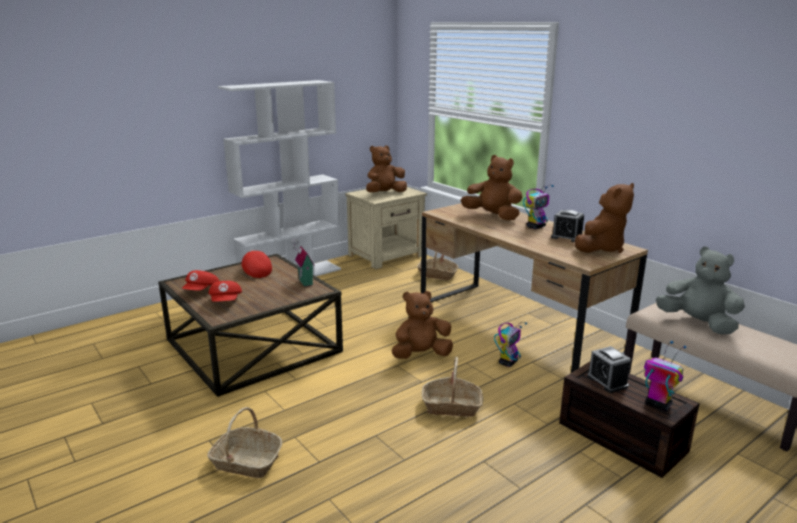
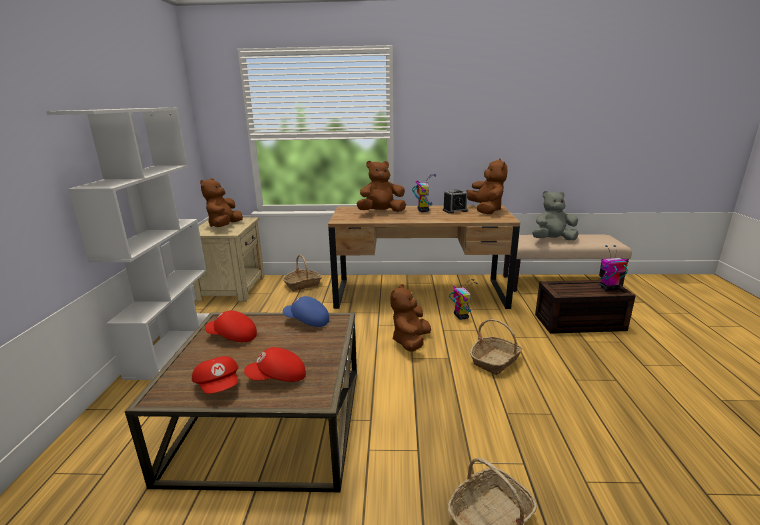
camera: 50 degrees left, 0 degrees up
red cap [208,281,242,302] -> red cap turned 135 degrees clockwise [244,347,306,382]
toy house [291,239,315,287] -> blue cap [283,296,329,327]
alarm clock [587,346,631,393] -> none

